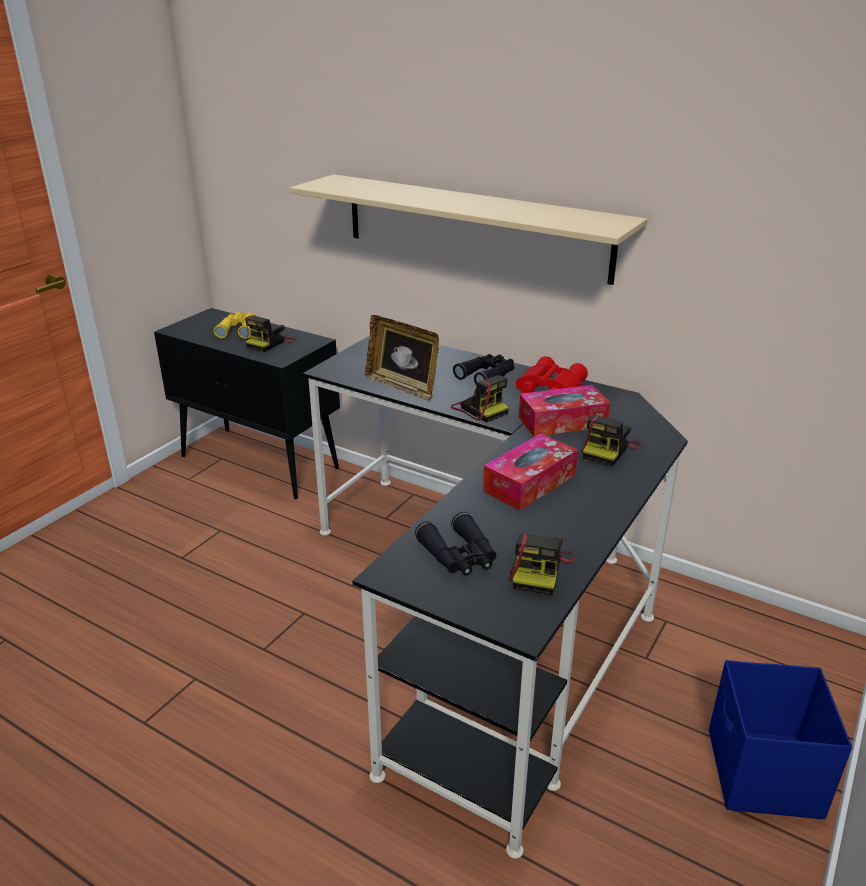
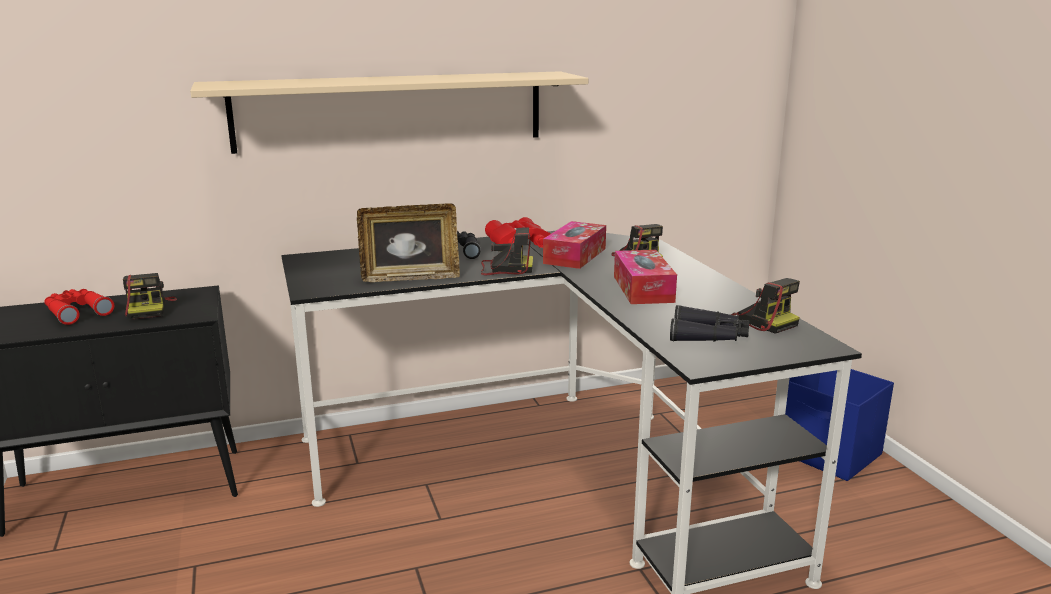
camera: 50 degrees left, 10 degrees down
yellow binoculars [214,312,256,339] -> red binoculars [44,289,114,325]

